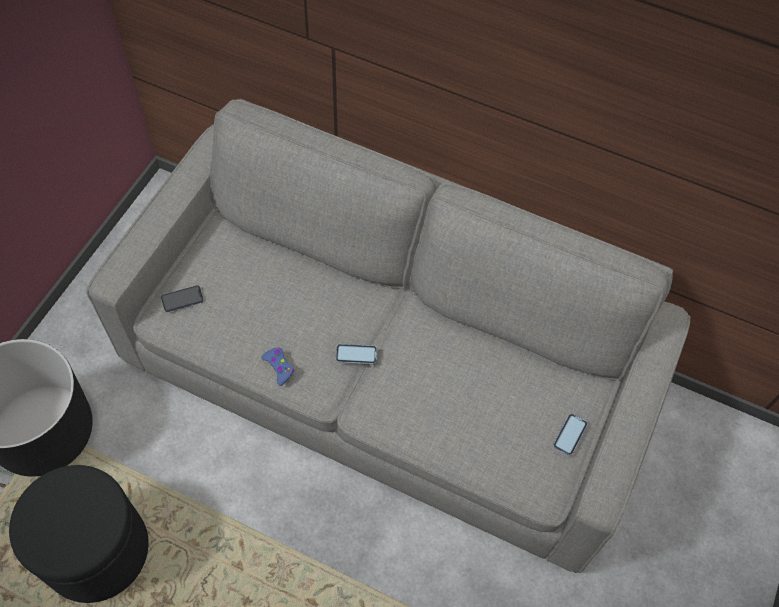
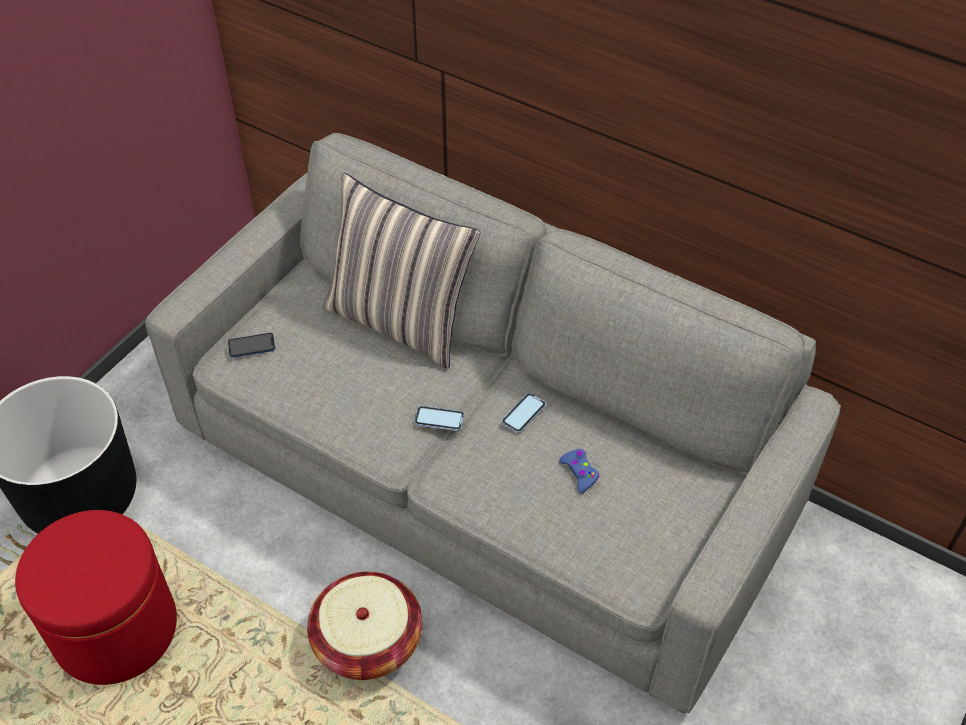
camera: 10 degrees right, 10 degrees down
black ottoman [9,465,149,603] -> red ottoman [15,510,177,685]
blue game controller [262,347,294,386] -> blue game controller moved to [559,449,599,493]
phone [553,414,588,456] -> phone moved to [502,393,546,433]
none -> basket [307,572,422,680]
none -> pillow [323,172,480,369]

